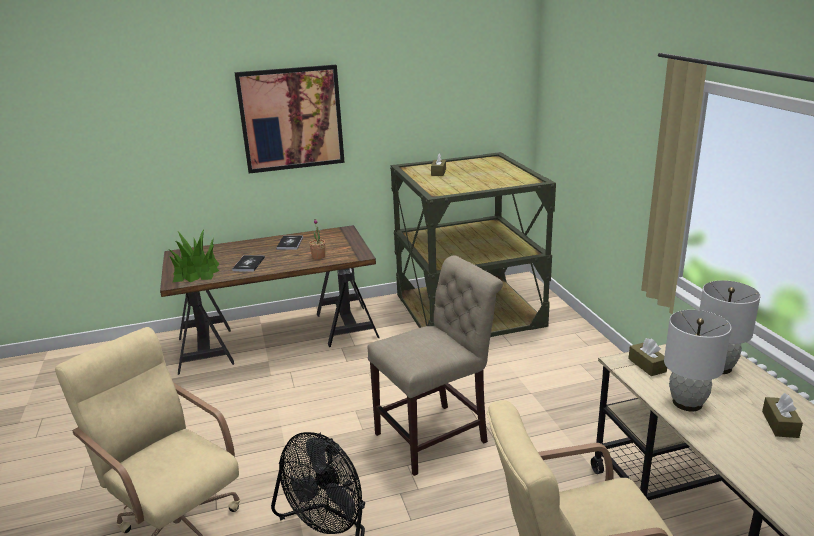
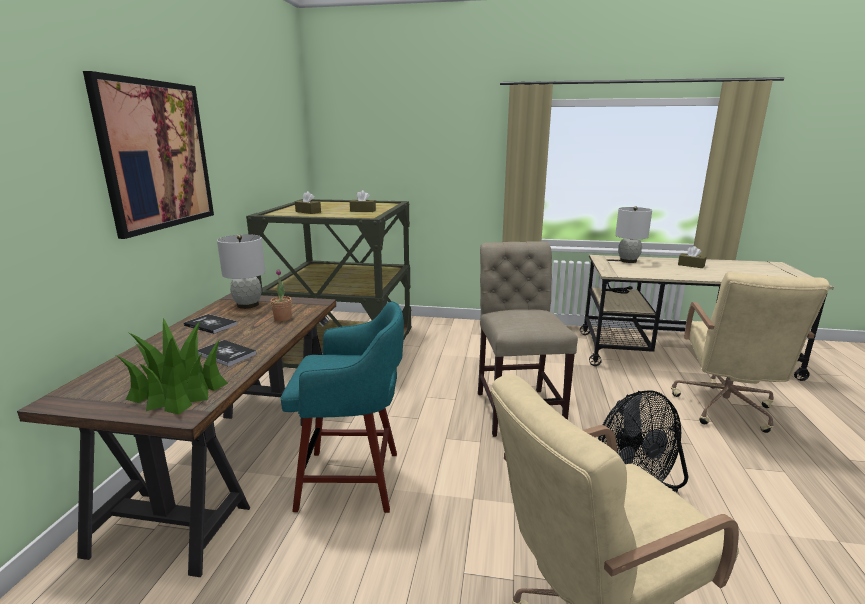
camera: 65 degrees left, 5 degrees down
brown tissue box [628,338,667,376] -> brown tissue box moved to [350,190,376,212]
white table lamp [664,310,731,411] -> white table lamp moved to [217,234,265,309]
none -> turquoise stool [281,301,404,513]

